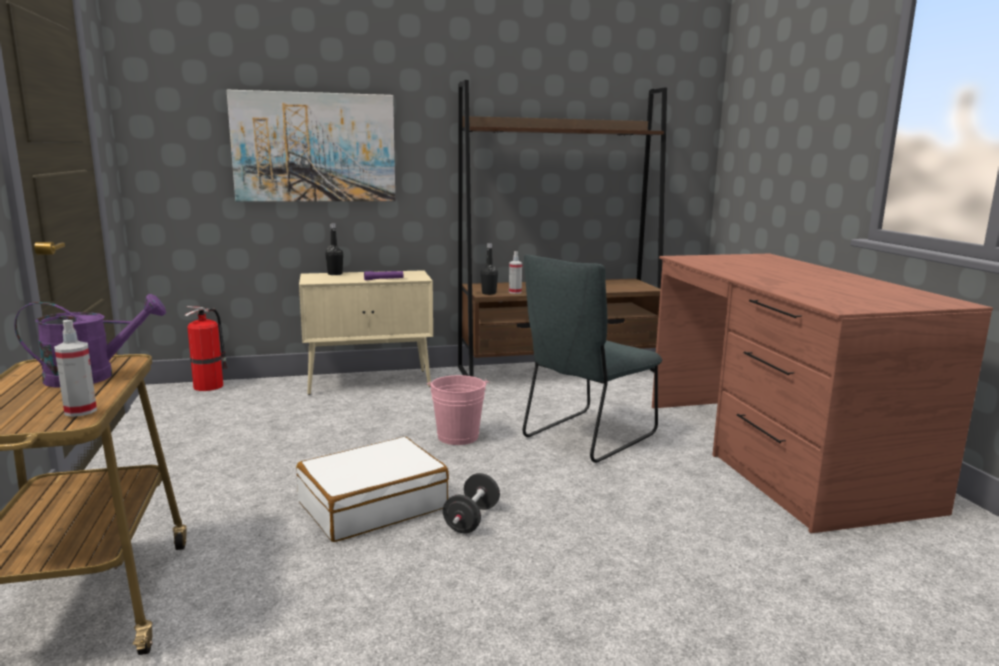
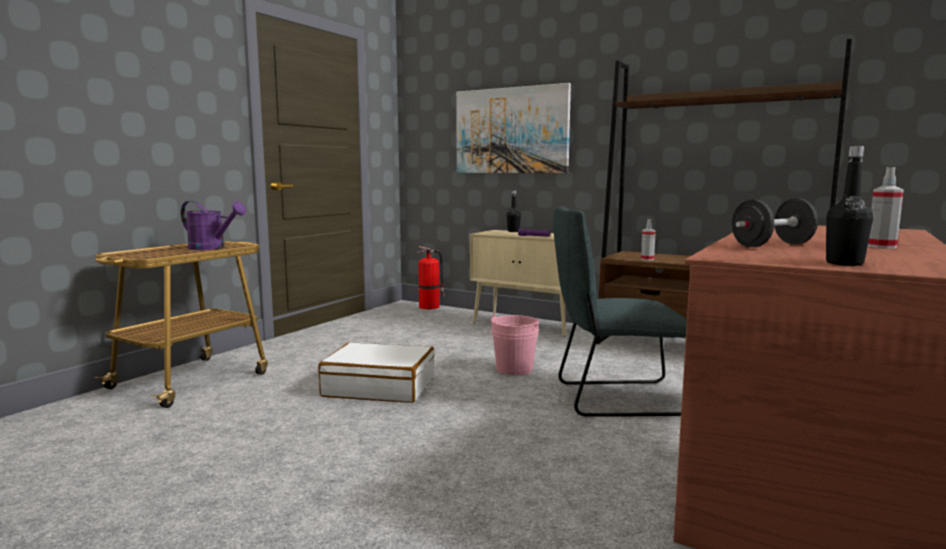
camera: 45 degrees right, 5 degrees down
spray bottle [54,320,97,417] -> spray bottle moved to [868,167,904,249]
black dumbbell [443,473,500,533] -> black dumbbell moved to [732,198,818,247]
black bottle [481,243,498,295] -> black bottle moved to [826,146,873,266]

